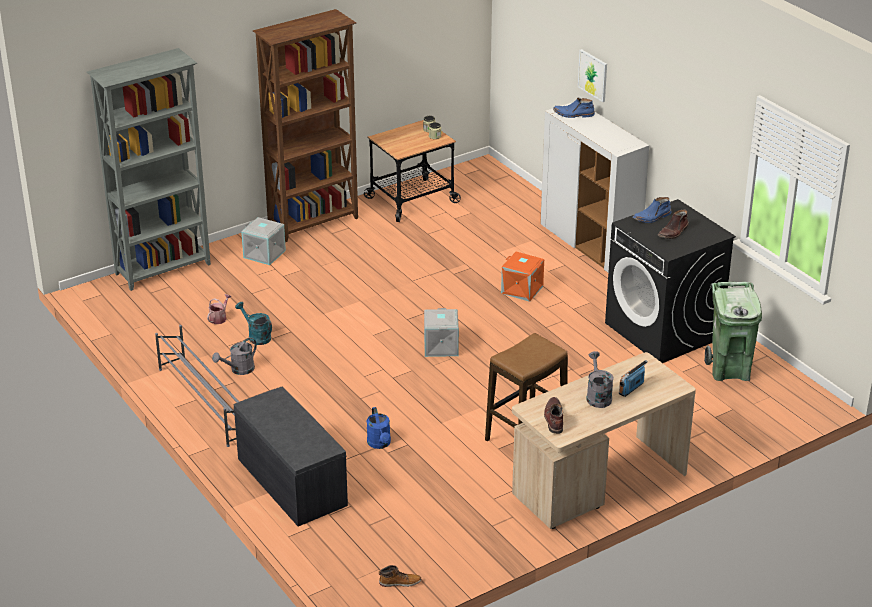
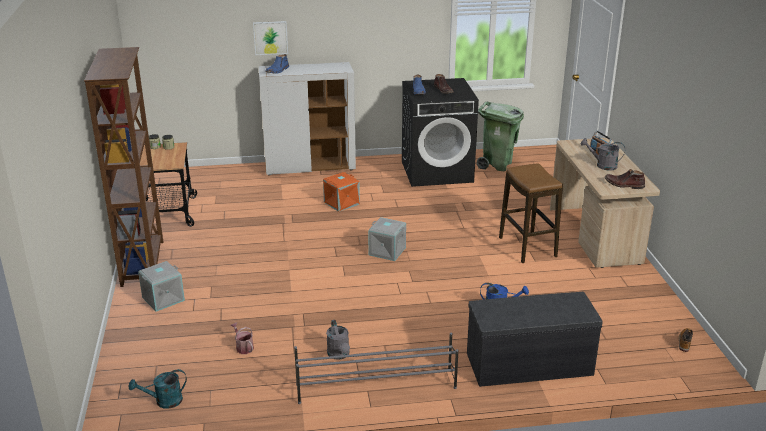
camera: 65 degrees left, 5 degrees down
grey bookcase [87,48,211,291] -> none
turquoise watering can [235,302,272,345] -> turquoise watering can moved to [129,369,187,409]

